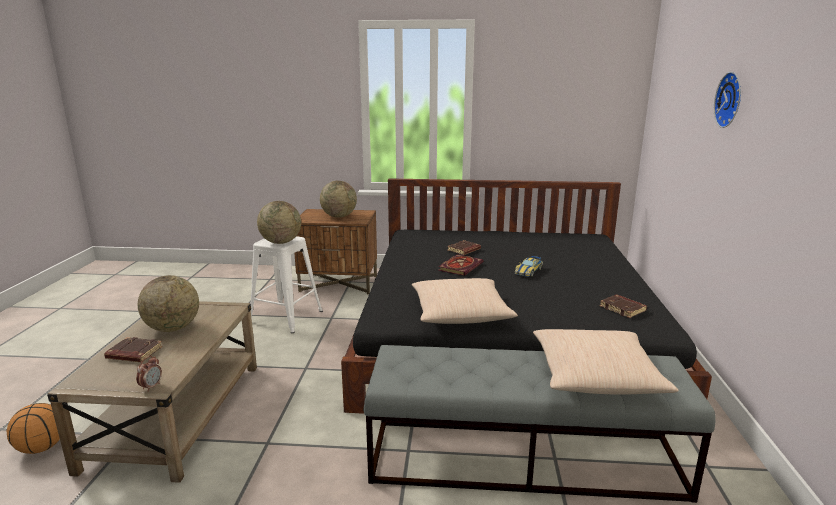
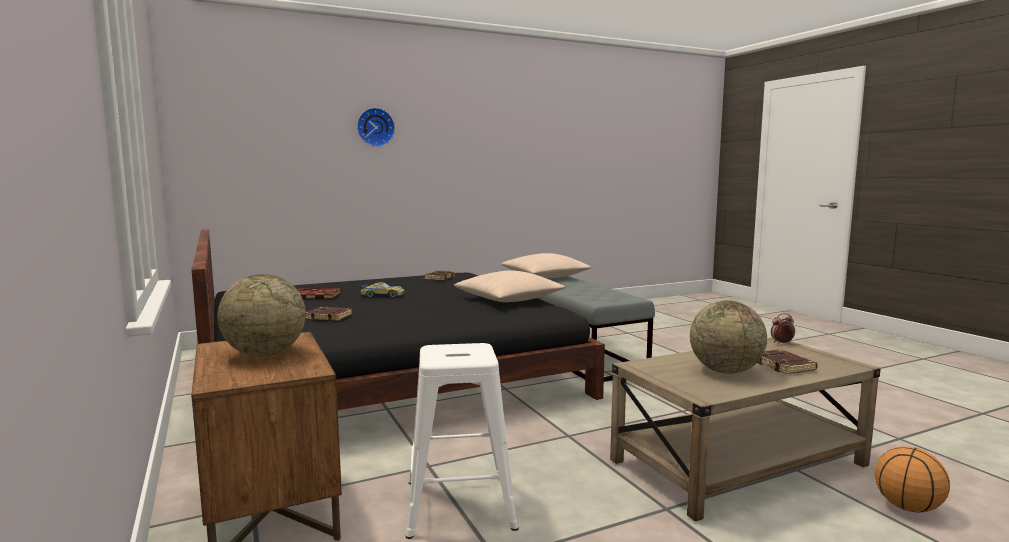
camera: 120 degrees left, 10 degrees down
globe [257,201,301,244] -> none
book [438,254,483,276] -> book moved to [297,288,342,299]

